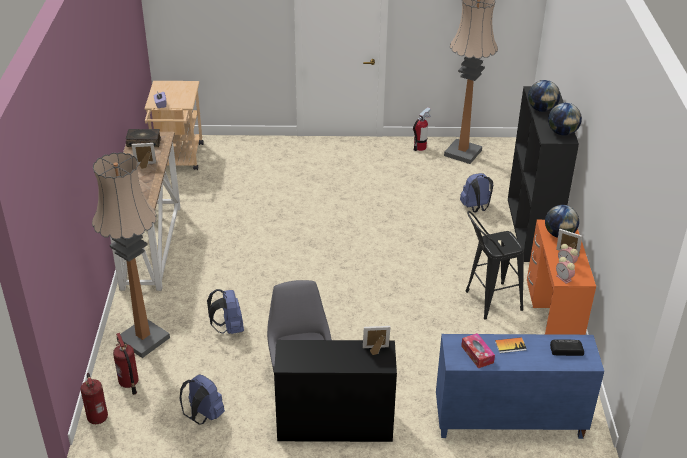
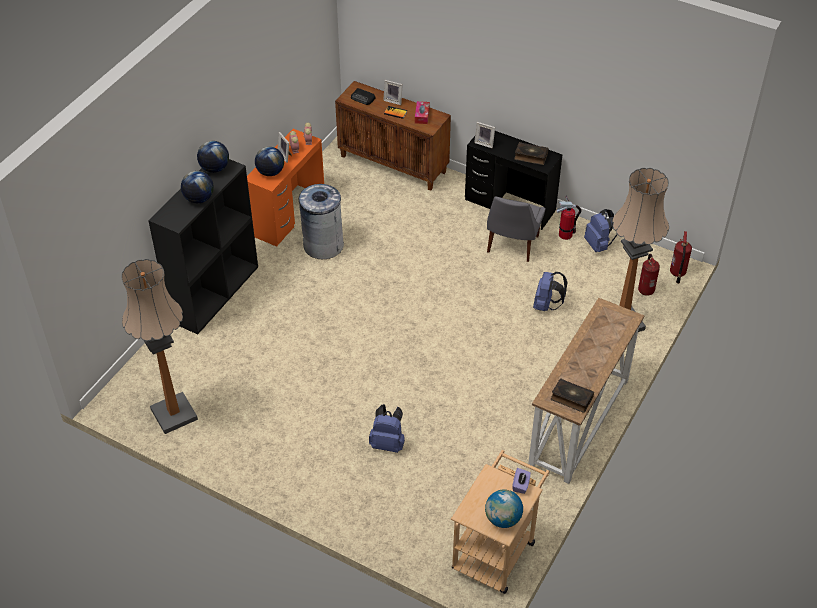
camera: 150 degrees left, 10 degrees up
picture frame [132,143,156,169] -> picture frame moved to [383,80,403,105]
fire extinguisher [413,107,431,151] -> fire extinguisher moved to [556,196,582,240]
blue cabinet [436,334,604,439] -> brown cabinet [335,81,451,191]
blue backpack [460,173,493,212] -> blue backpack moved to [369,404,405,453]
black stool [465,211,524,320] -> grey trash can [299,184,344,259]
none -> globe [485,490,523,528]
none -> book [514,142,549,165]

